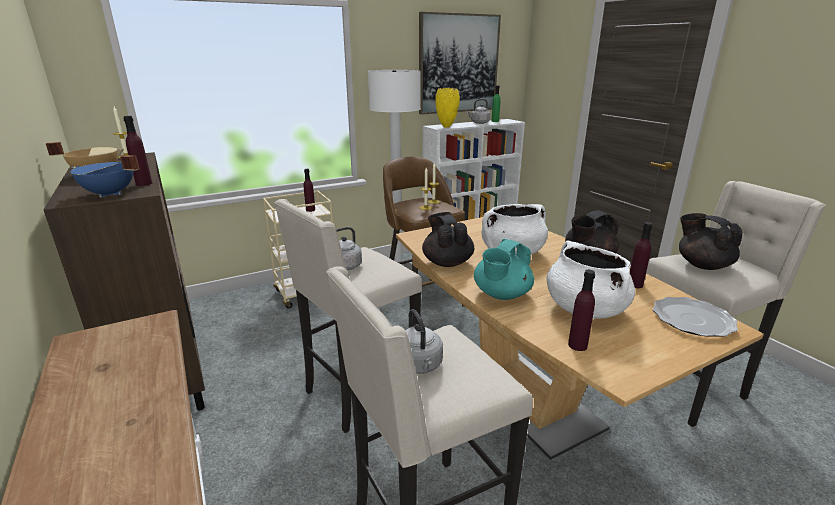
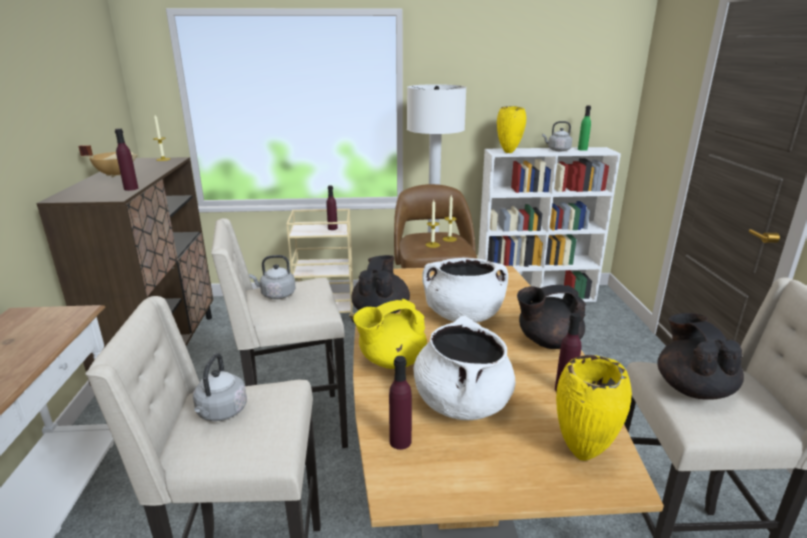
camera: 25 degrees right, 0 degrees up
blue cooking pot [70,155,139,198] -> none
picture [419,12,501,115] -> none
turquoise teapot [474,239,534,300] -> yellow teapot [353,299,427,369]
plate [653,297,738,337] -> yellow vase [556,355,632,461]

